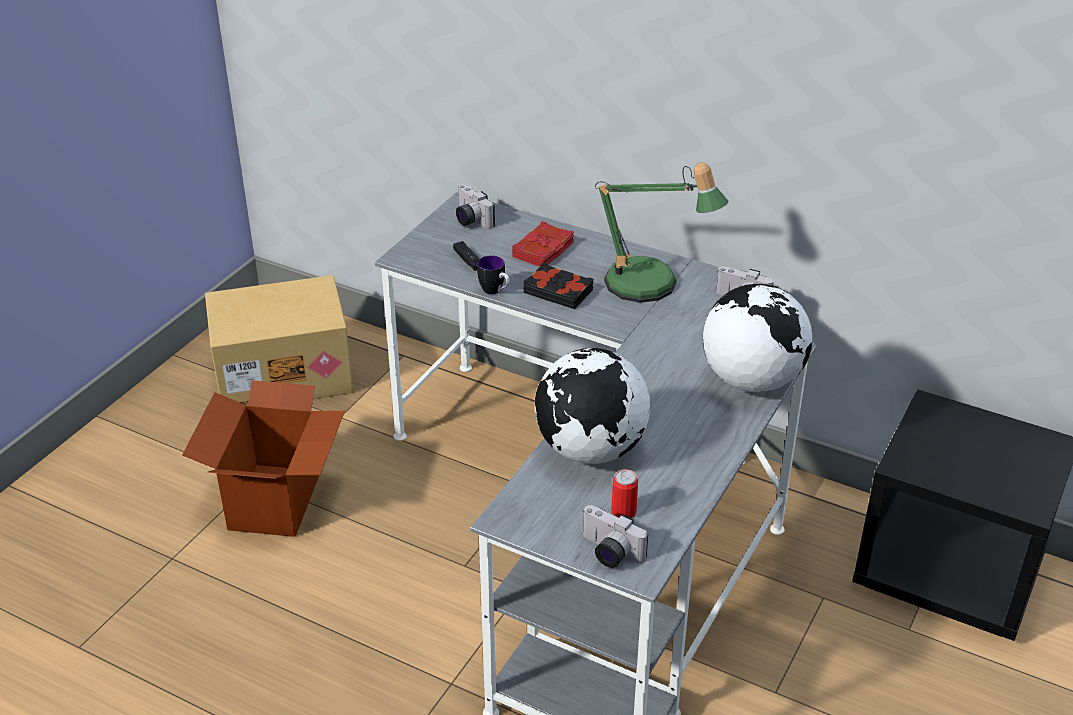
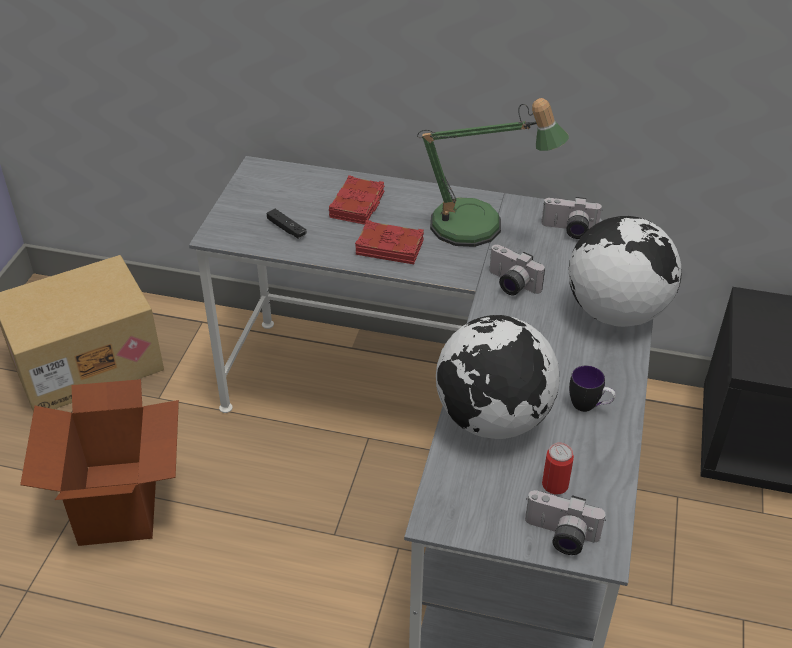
camera: 15 degrees left, 5 degrees up
camera [456,184,495,229] -> camera moved to [490,244,545,295]
mug [477,255,510,294] -> mug moved to [569,365,616,412]
black book [523,263,593,309] -> red book [355,220,424,264]

